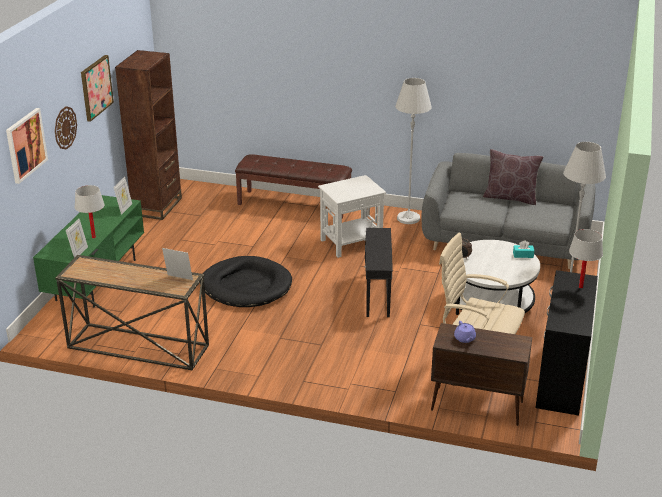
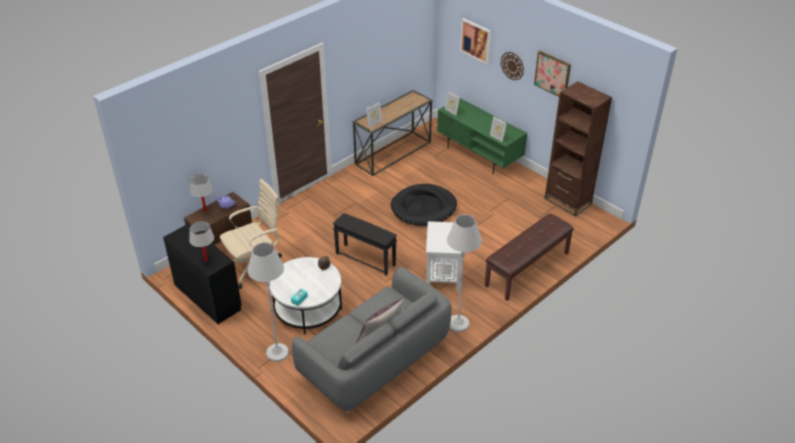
camera: 120 degrees right, 10 degrees up
white table lamp [74,185,105,238] -> white table lamp moved to [190,174,213,212]

